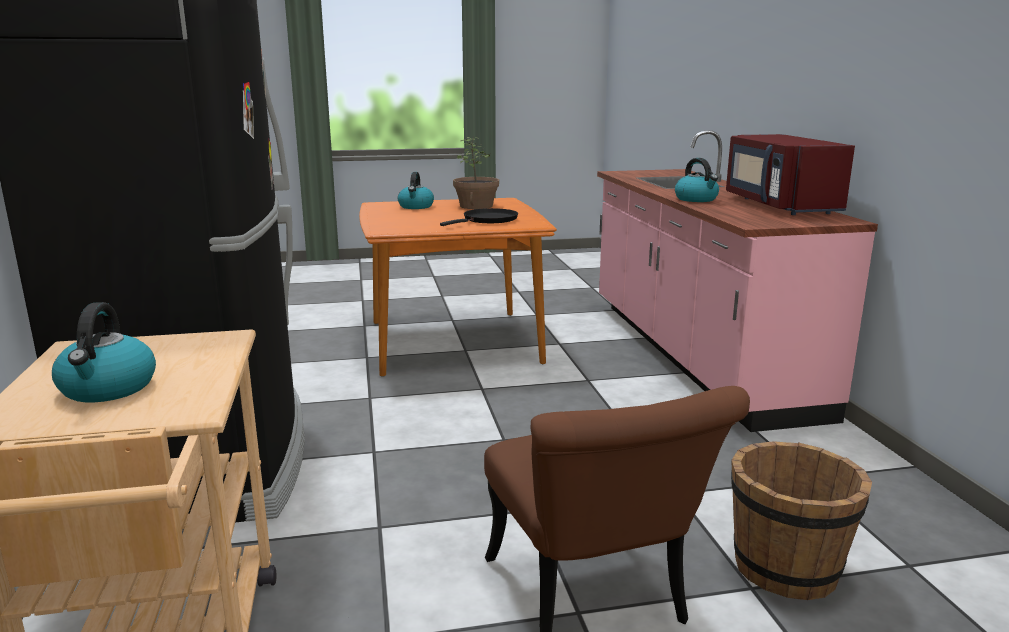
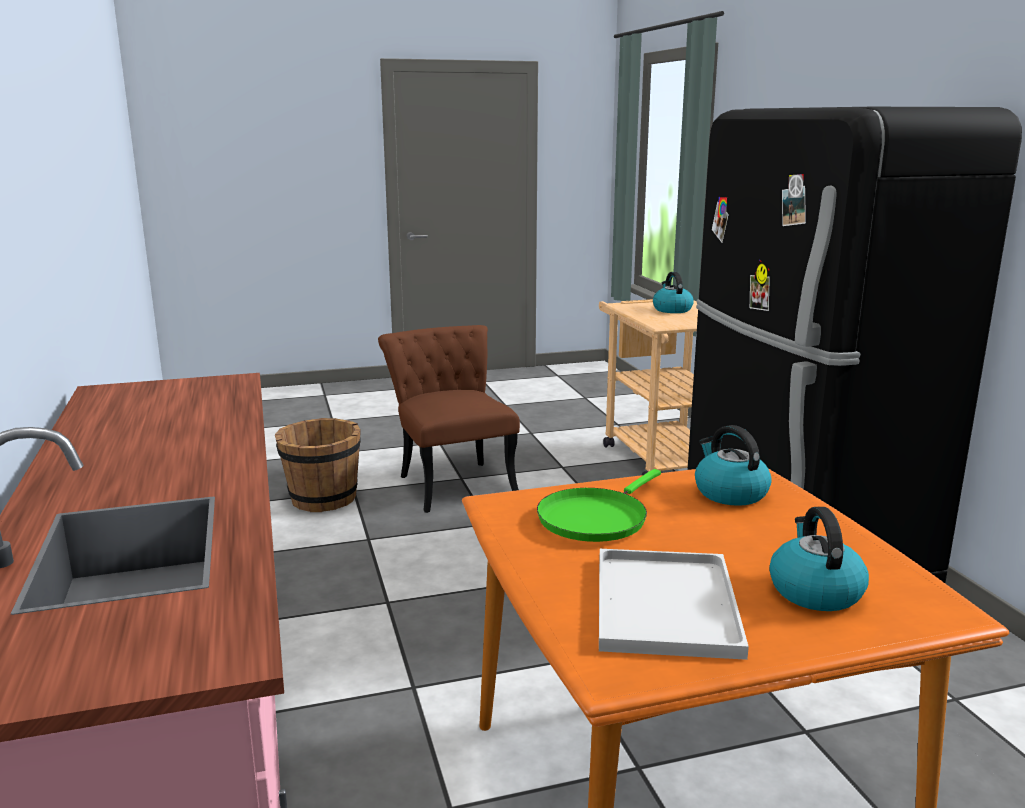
camera: 175 degrees right, 0 degrees up
black frying pan [440,208,518,226] -> green frying pan [537,469,661,542]
potted plant [453,137,499,209] -> white tray [599,549,749,660]
kettle [675,158,719,202] -> kettle moved to [695,425,772,506]
red microwave [726,134,855,215] -> none

